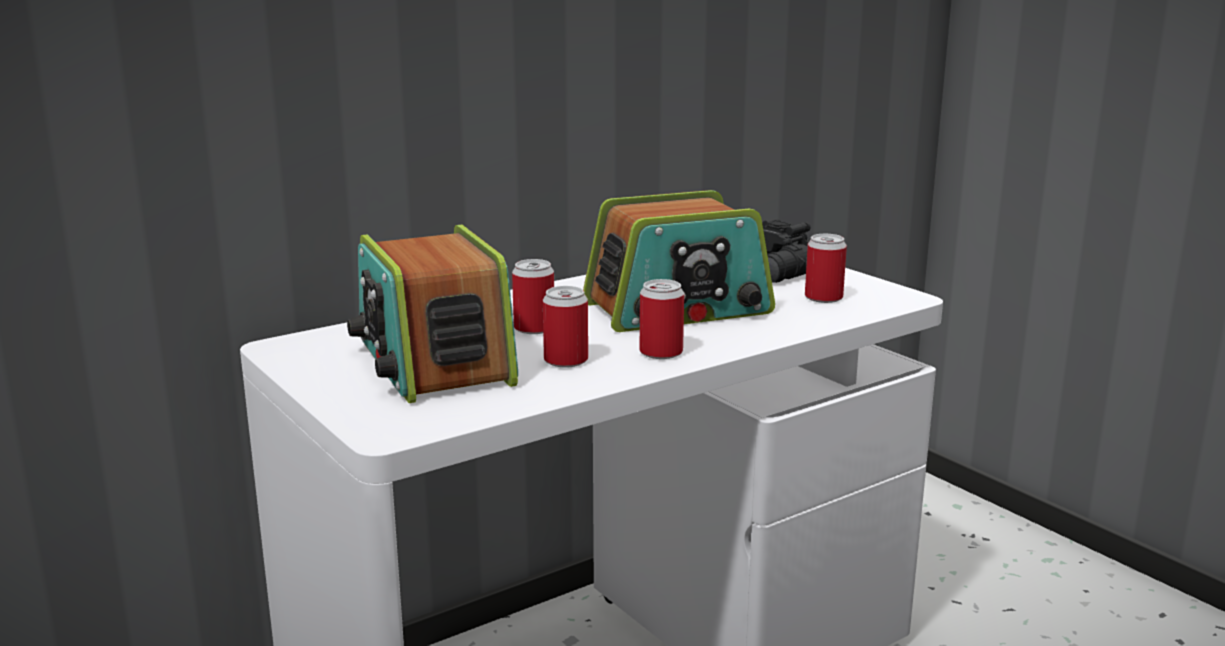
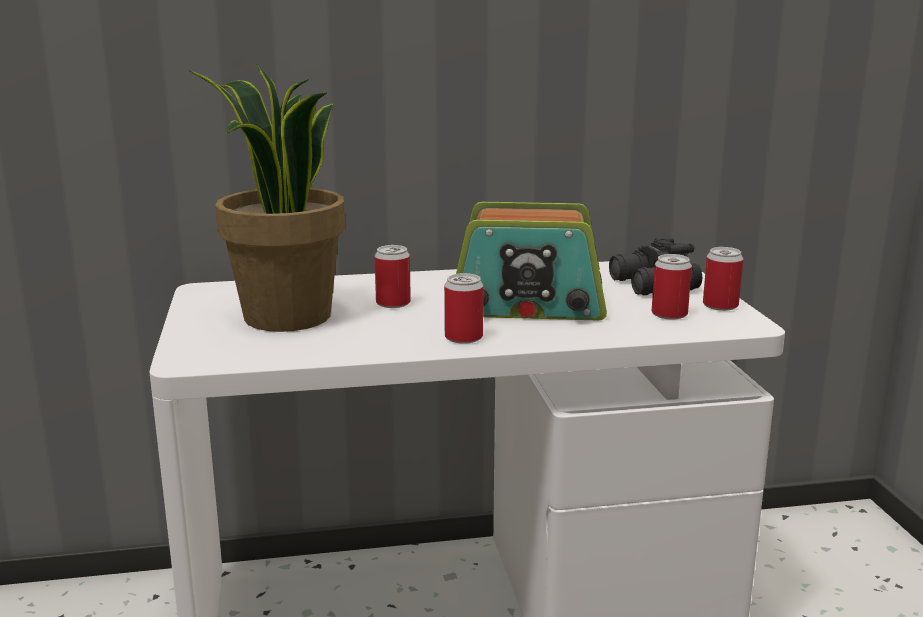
camera: 25 degrees right, 0 degrees up
radio [347,225,518,403] -> potted plant [189,63,345,332]
can [543,286,588,367] -> can moved to [703,247,743,311]

